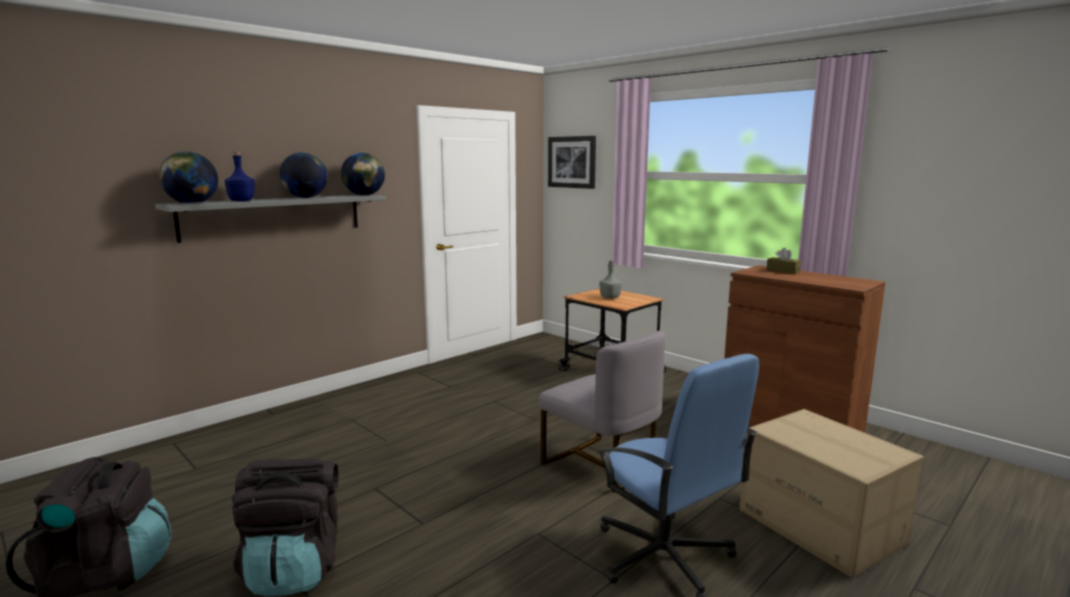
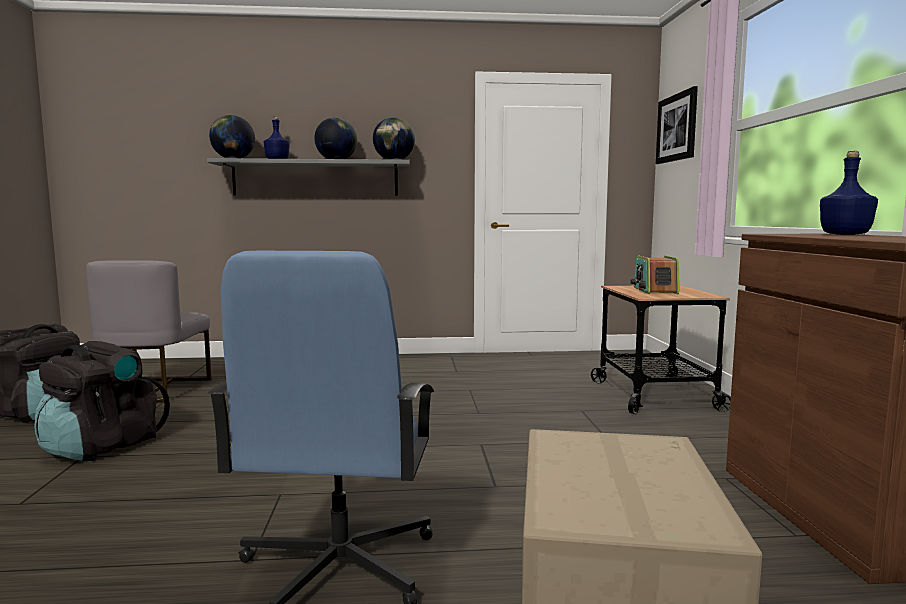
camera: 40 degrees right, 5 degrees down
grey chair [539,330,665,493] -> grey chair moved to [86,260,211,403]
grey bottle [599,261,622,299] -> radio [631,256,680,294]
brown tissue box [766,248,801,274] -> blue bottle [820,151,878,235]

